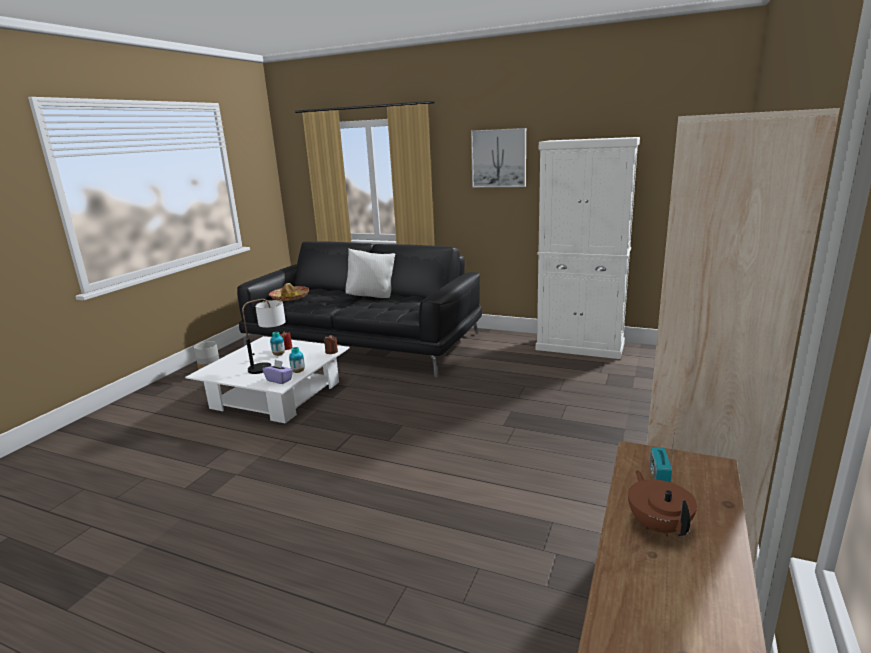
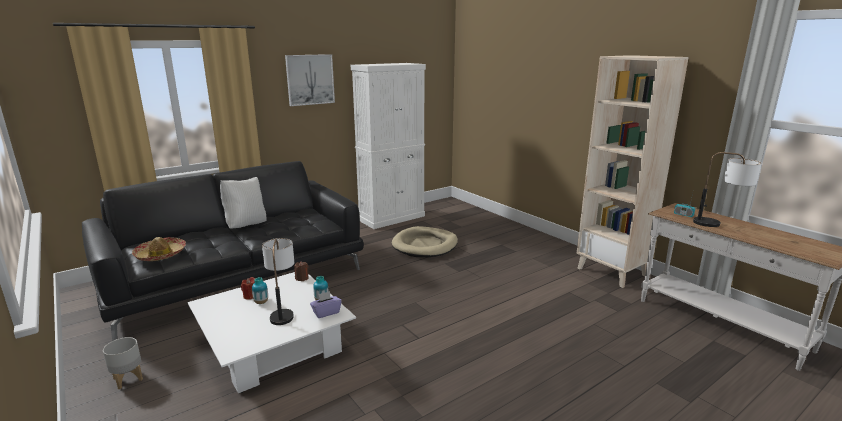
camera: 60 degrees left, 0 degrees up
brown teapot [628,470,697,536] -> table lamp [693,152,762,227]
none -> beige dog bed [392,226,458,257]

